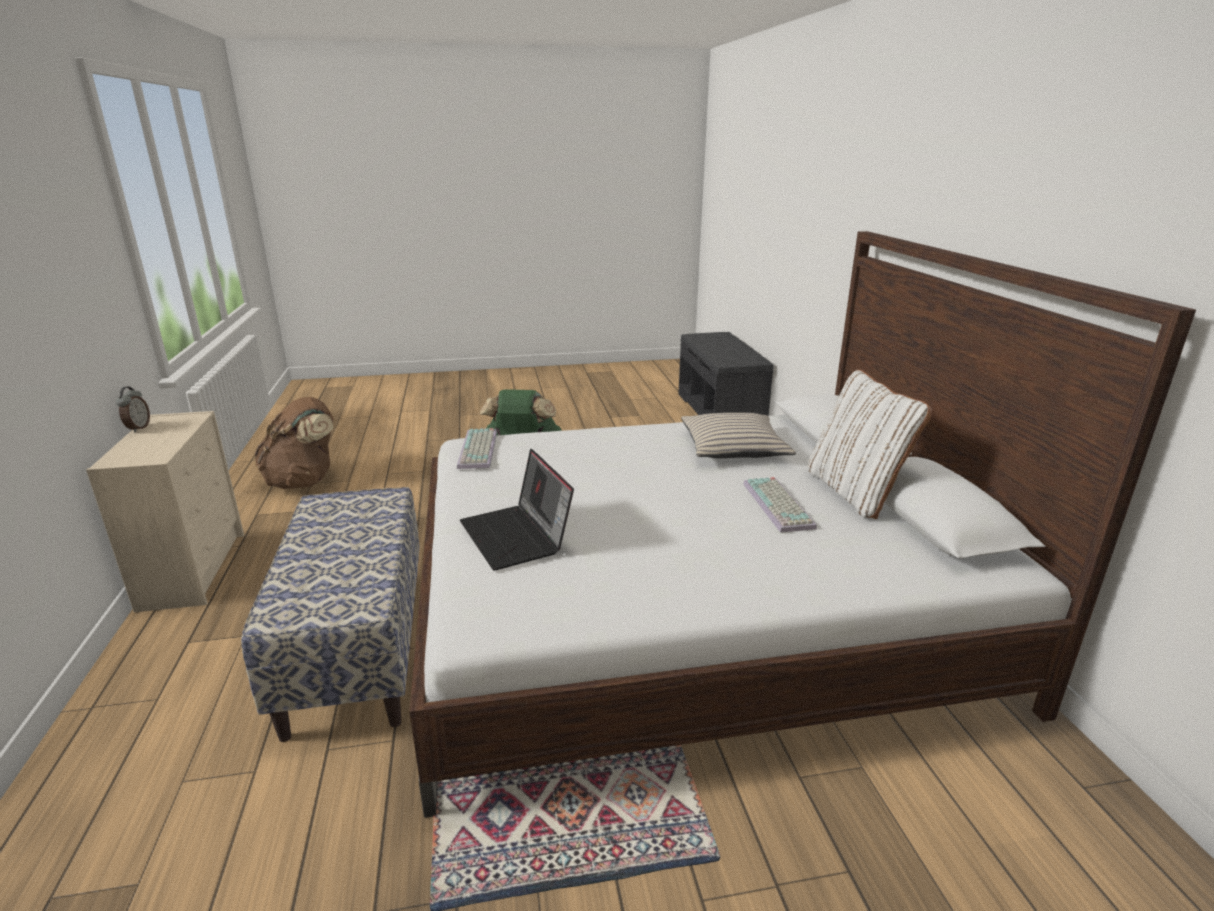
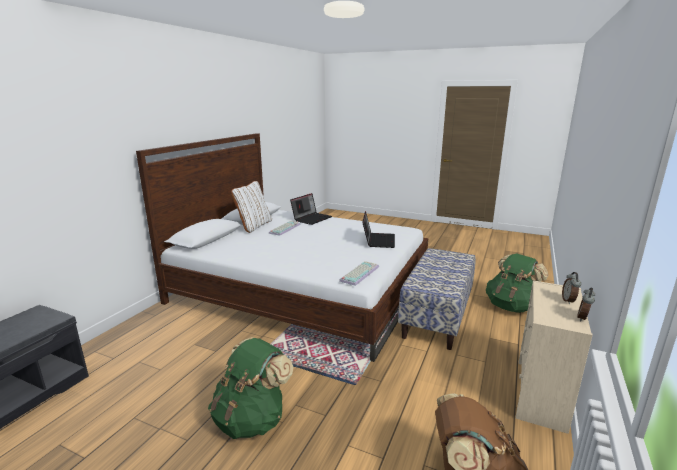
camera: 145 degrees left, 5 degrees down
beige pillow [681,413,796,458] -> none
none -> laptop [290,193,332,225]
none -> green backpack [486,253,549,313]
none -> alarm clock [562,272,581,304]

